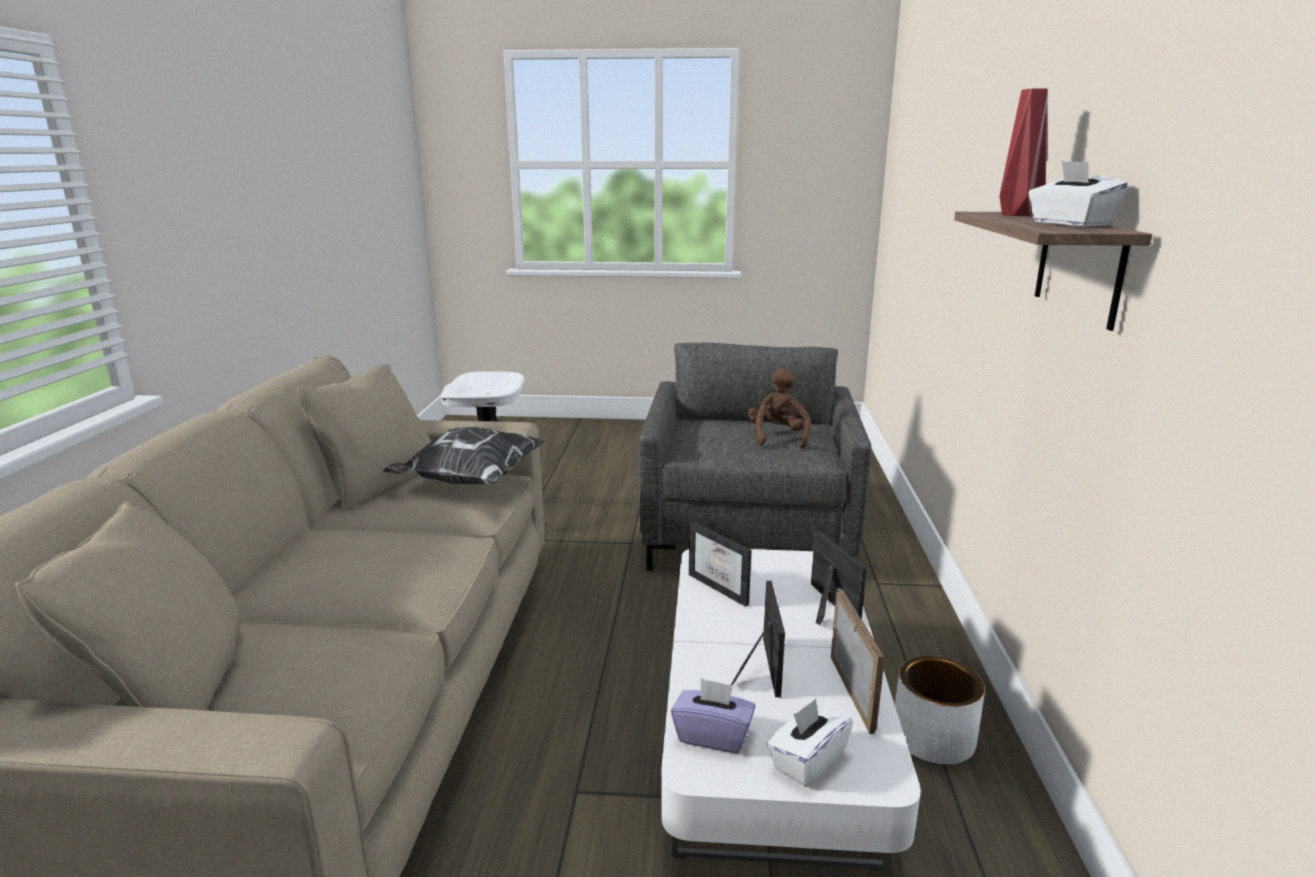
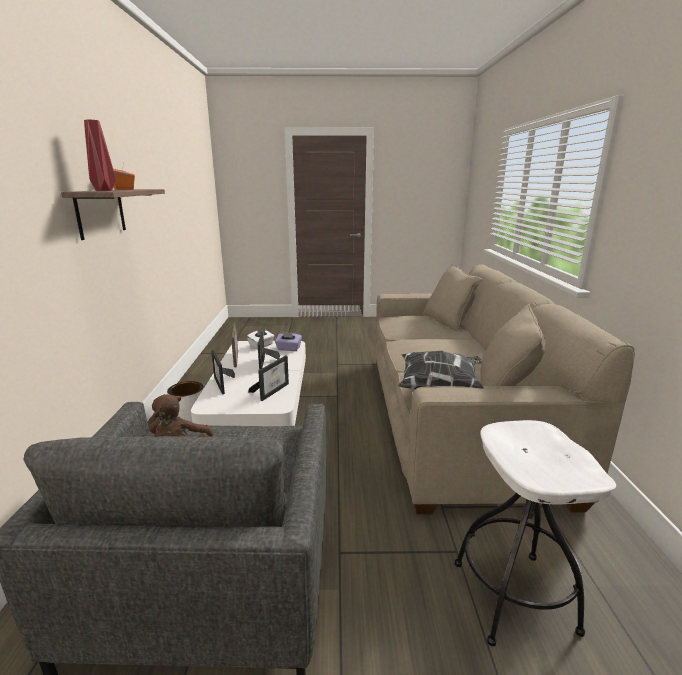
camera: 175 degrees right, 0 degrees up
picture frame [689,522,752,607] -> picture frame turned 75 degrees clockwise [248,355,289,401]
white tissue box [1028,161,1128,227] -> orange tissue box [113,164,135,190]

